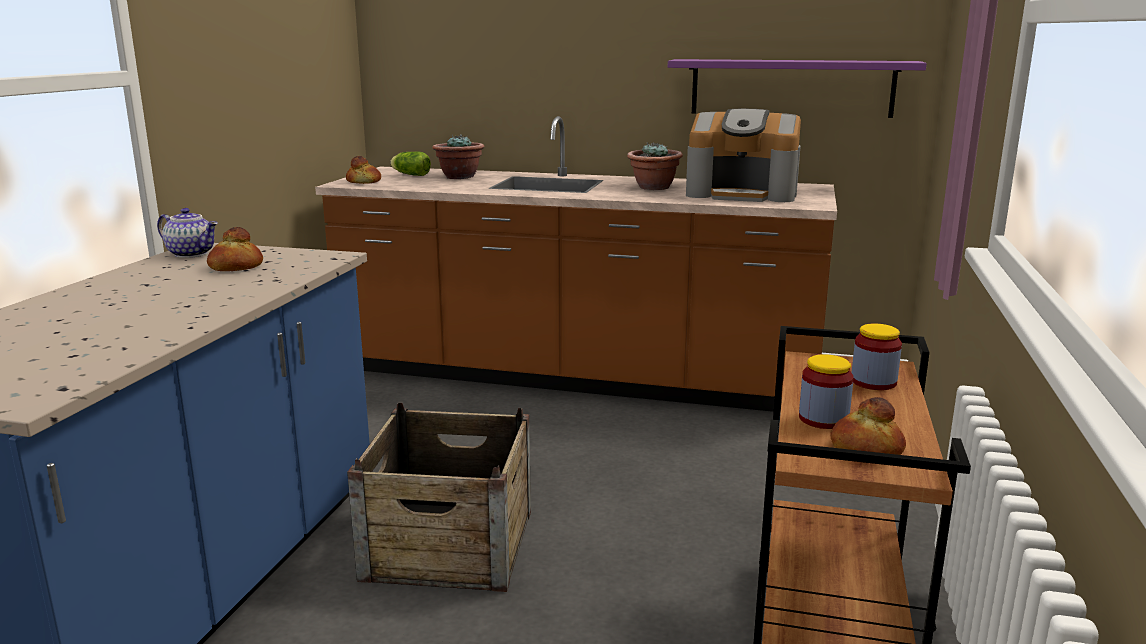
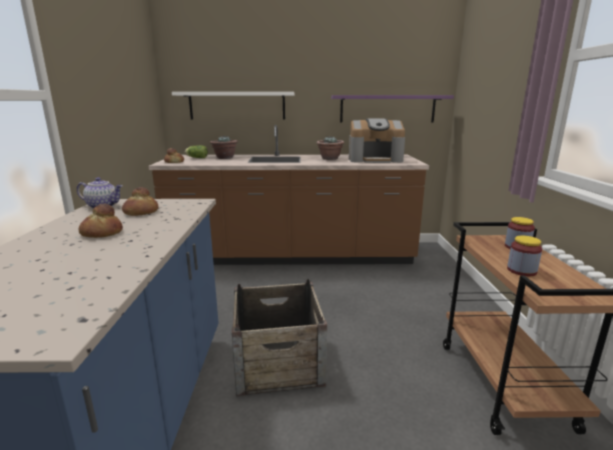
camera: 15 degrees left, 0 degrees up
bread [831,397,906,455] -> bread moved to [79,204,123,238]
none -> white shelf [172,92,295,119]

